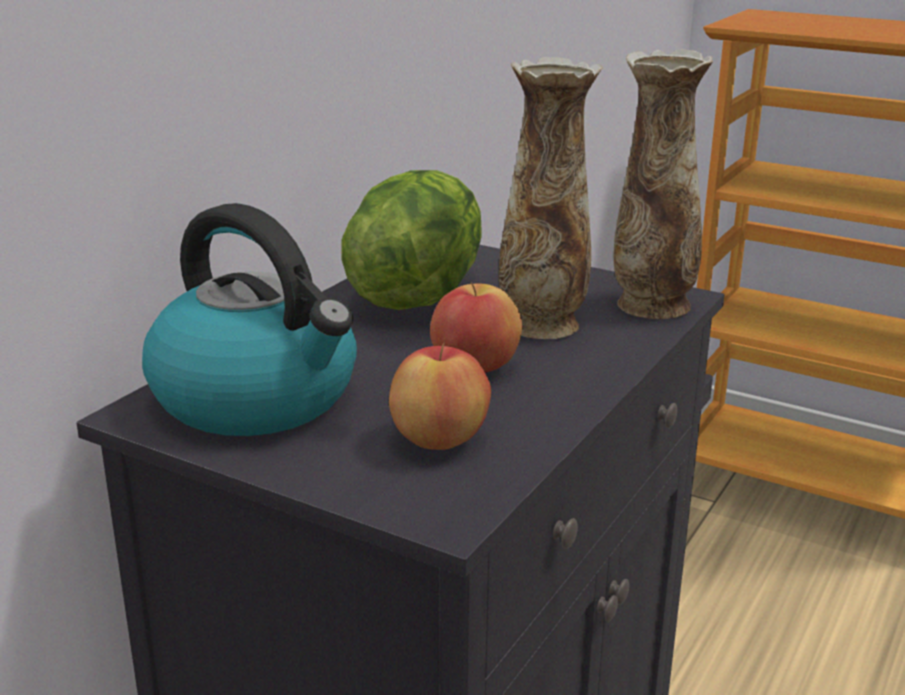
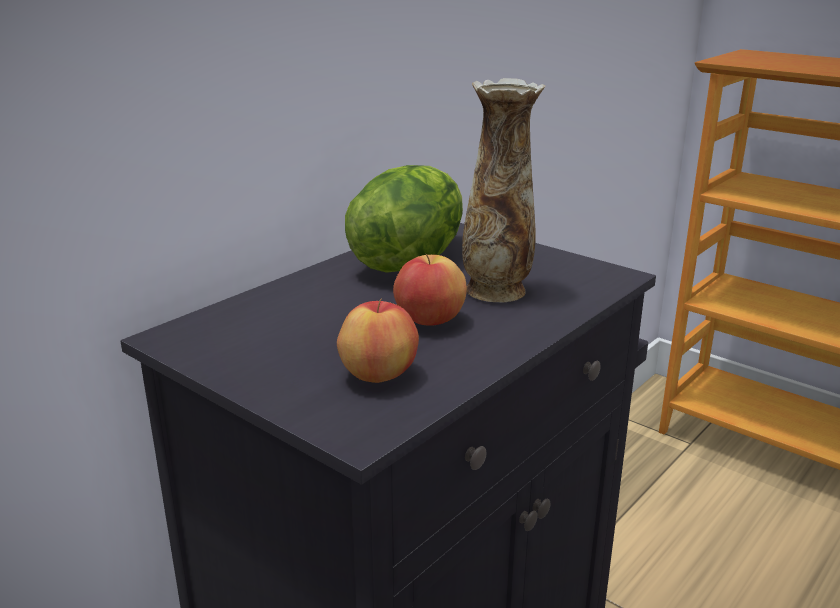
camera: 10 degrees right, 0 degrees up
kettle [142,203,357,436] -> none
vase [614,50,713,319] -> none

